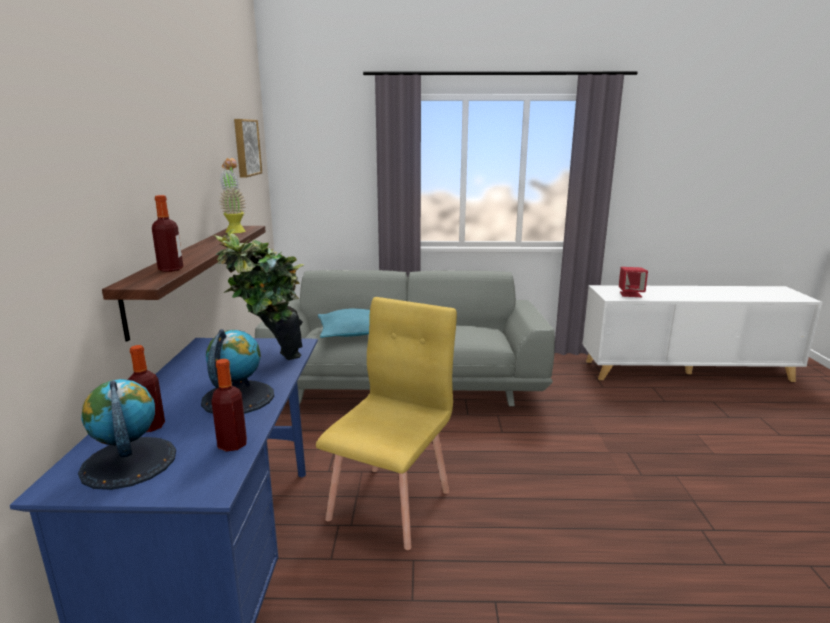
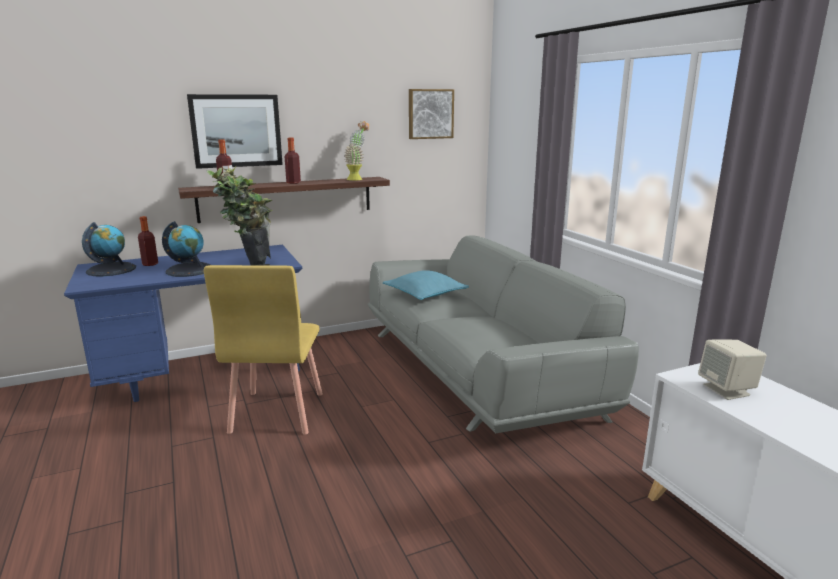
camera: 65 degrees right, 0 degrees up
bottle [211,359,247,452] -> bottle moved to [285,138,301,184]
yellow chair [316,297,457,550] -> yellow chair turned 90 degrees clockwise [204,265,323,435]
red speaker [619,267,648,297] -> beige speaker [698,340,767,400]
none -> picture [187,94,283,169]

